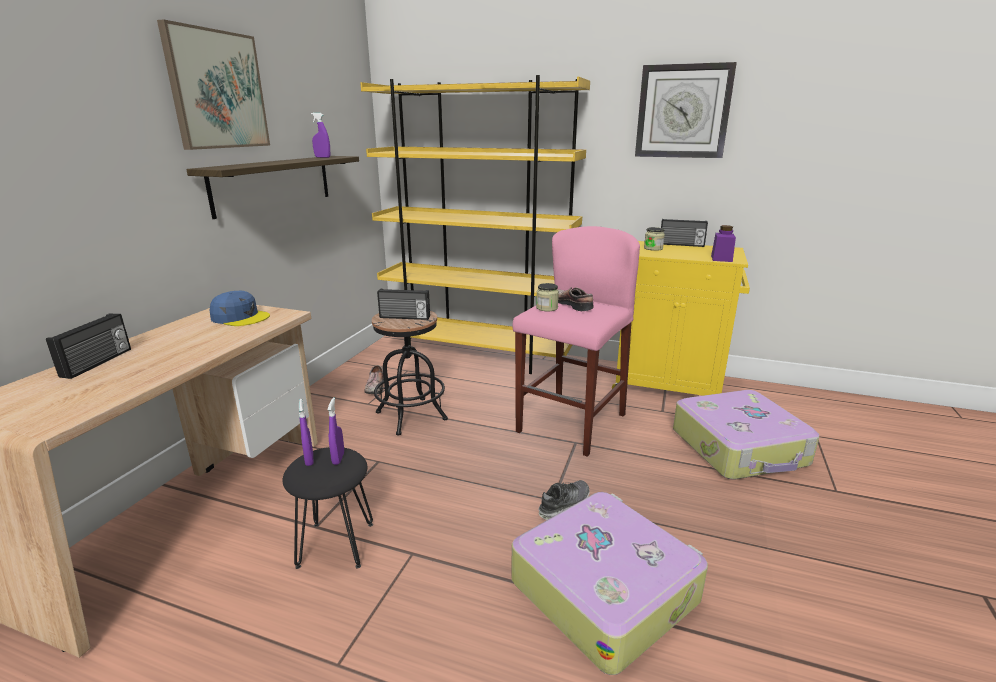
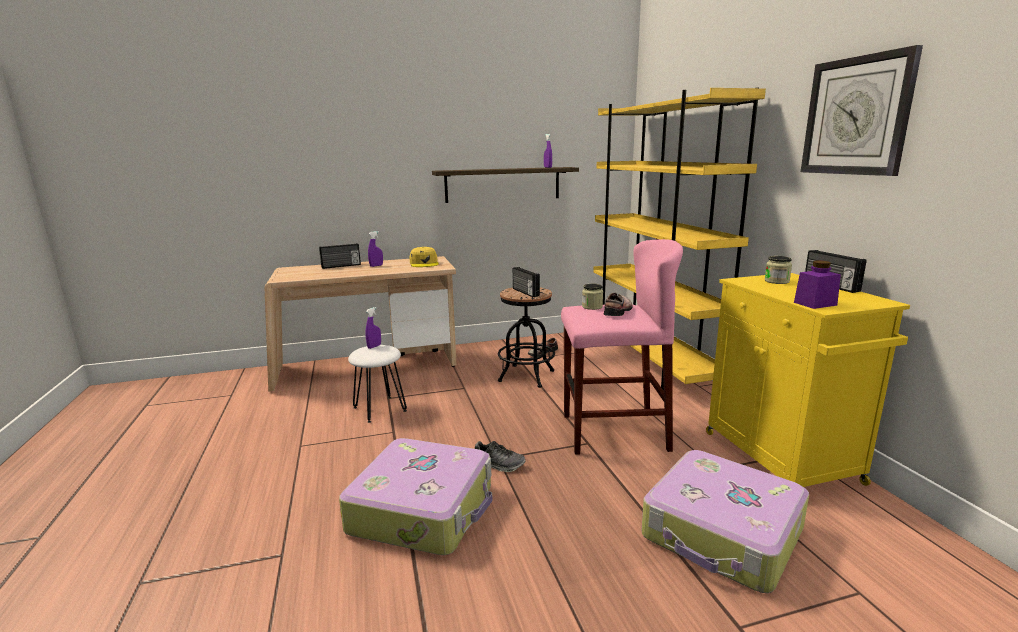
camera: 55 degrees right, 5 degrees down
picture [157,19,270,150] -> none
blue cap [209,291,270,326] -> yellow cap [409,247,439,267]
black stool [283,447,373,569] -> white stool [348,345,407,423]
purple spray bottle [327,397,344,465] -> purple spray bottle moved to [368,231,383,267]

